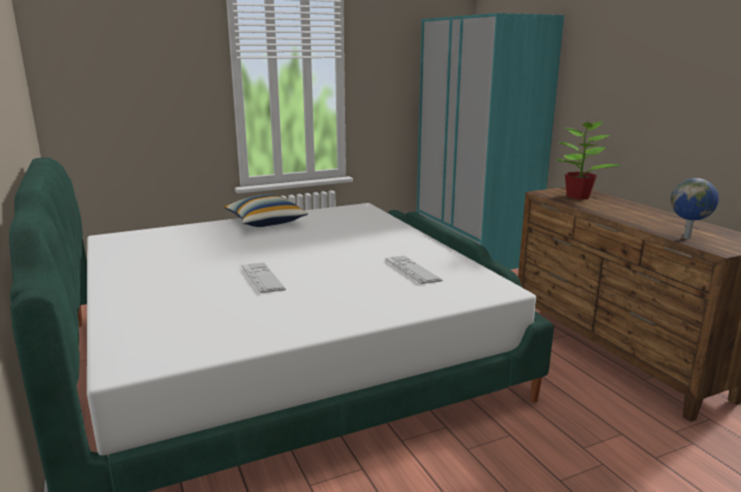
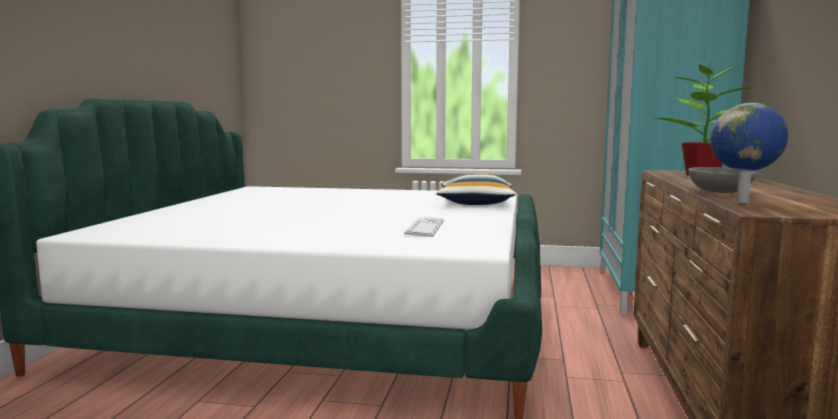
camera: 35 degrees right, 10 degrees down
pillow [224,194,308,227] -> pillow moved to [436,174,516,205]
keyboard [242,263,286,293] -> none
none -> grey bowl [688,167,757,193]

